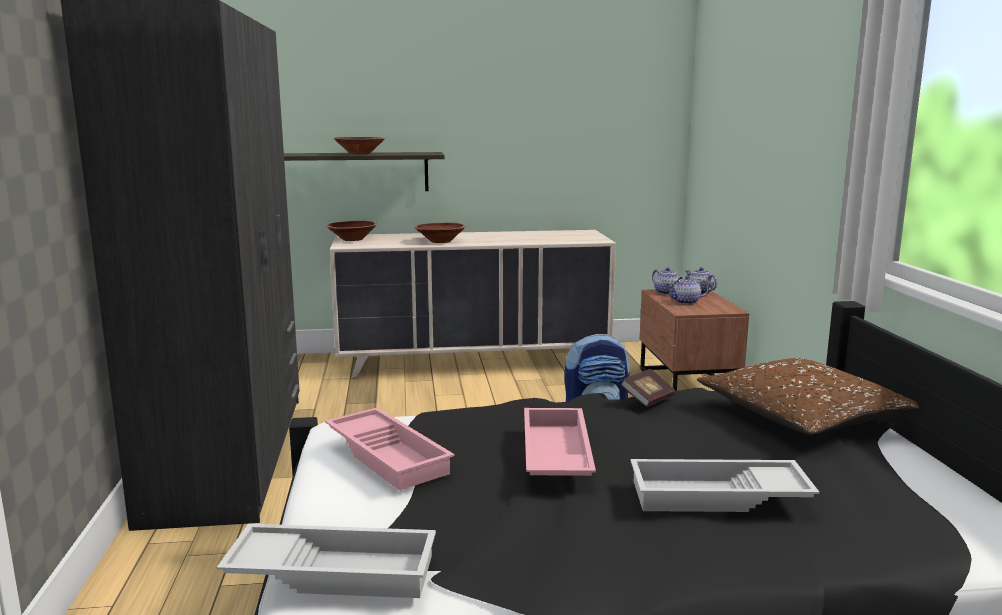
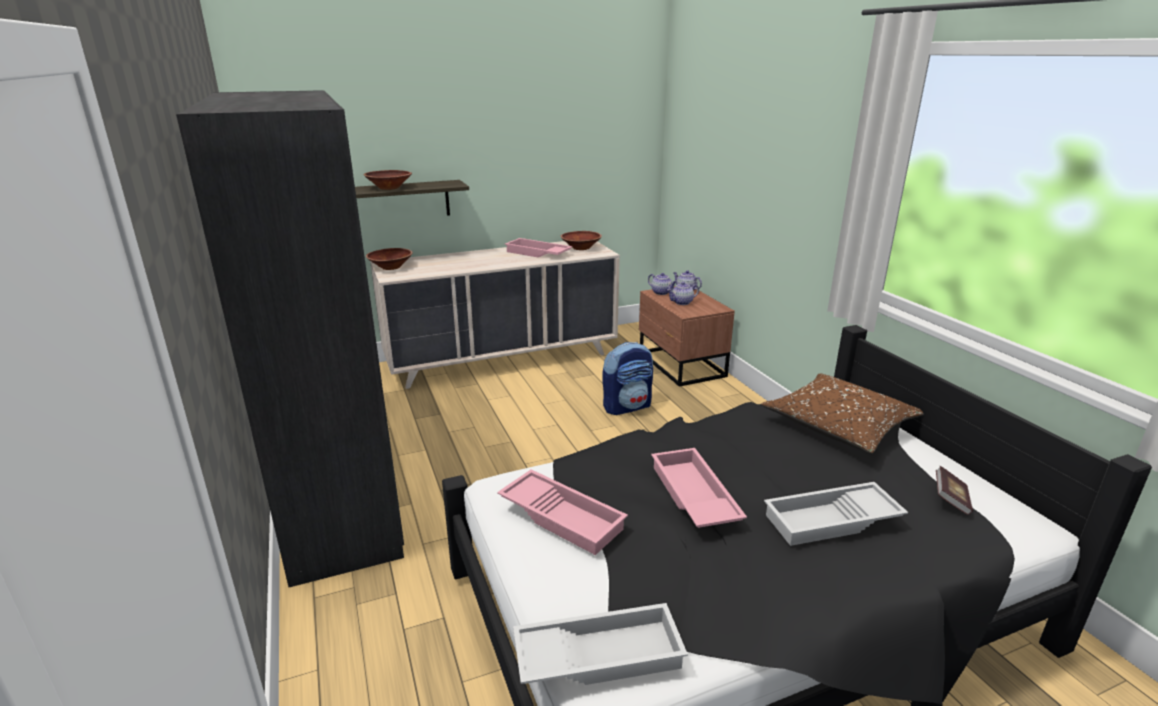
camera: 15 degrees left, 10 degrees up
brown bowl [415,223,465,243] -> brown bowl moved to [561,231,602,250]
book [621,369,675,407] -> book moved to [936,466,973,515]
none -> pink tray [505,238,572,258]

